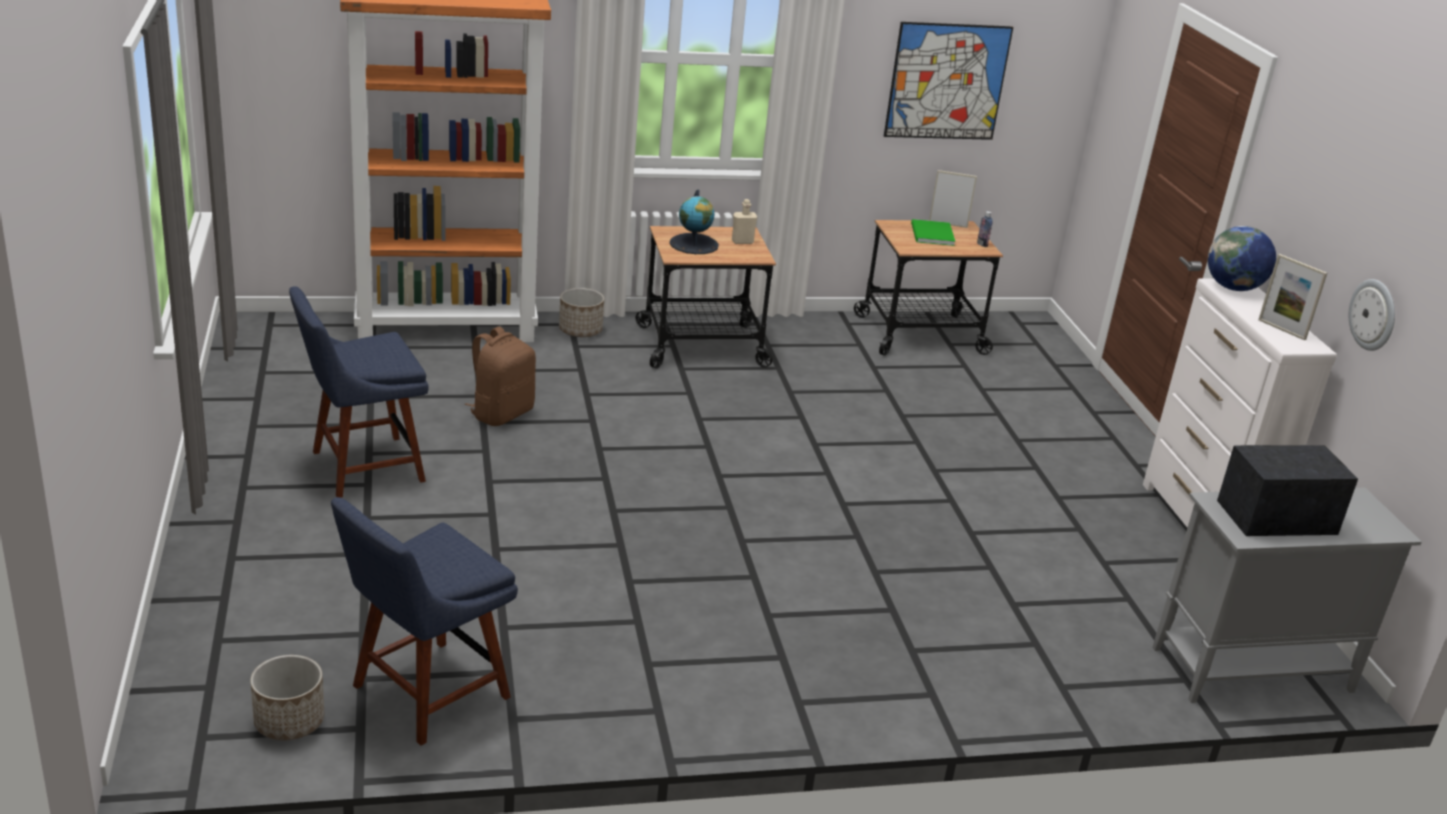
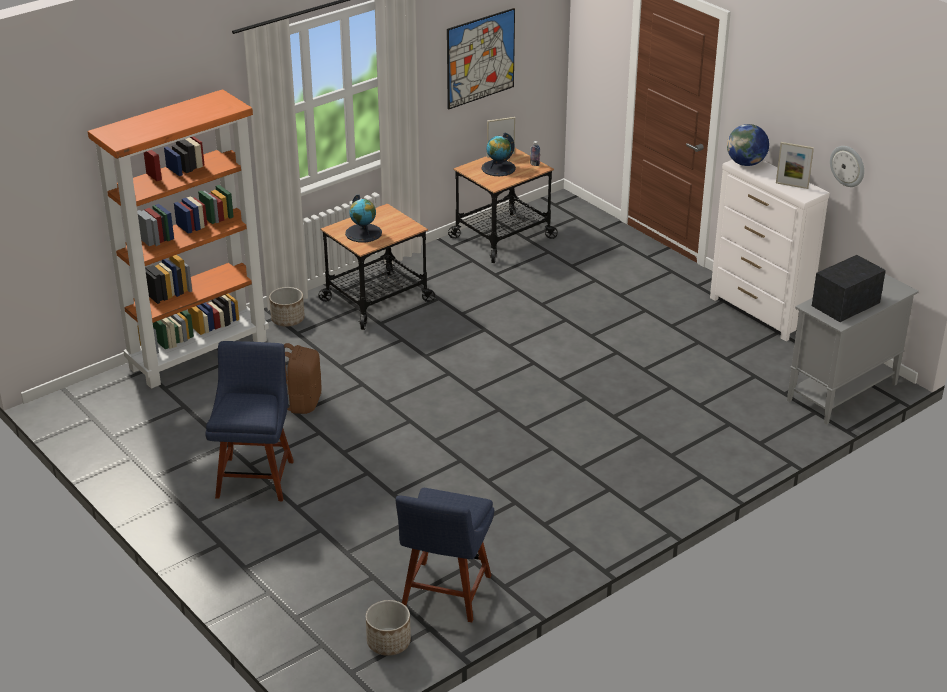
camera: 25 degrees left, 5 degrees up
blue chair [289,286,429,498] -> blue chair turned 150 degrees clockwise [205,341,294,501]
beige bottle [732,199,757,244] -> none
green book [911,219,955,246] -> globe [482,133,516,176]

